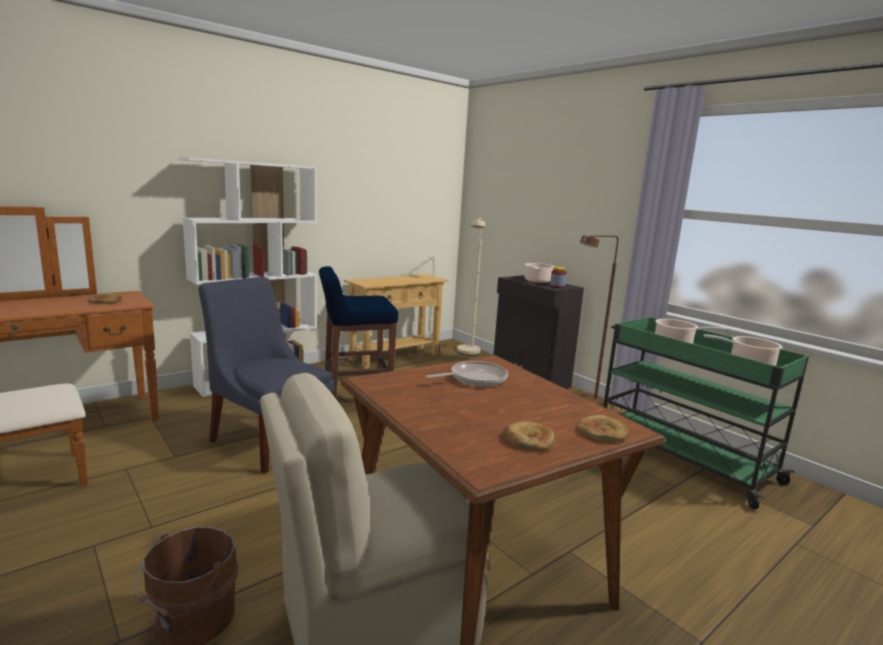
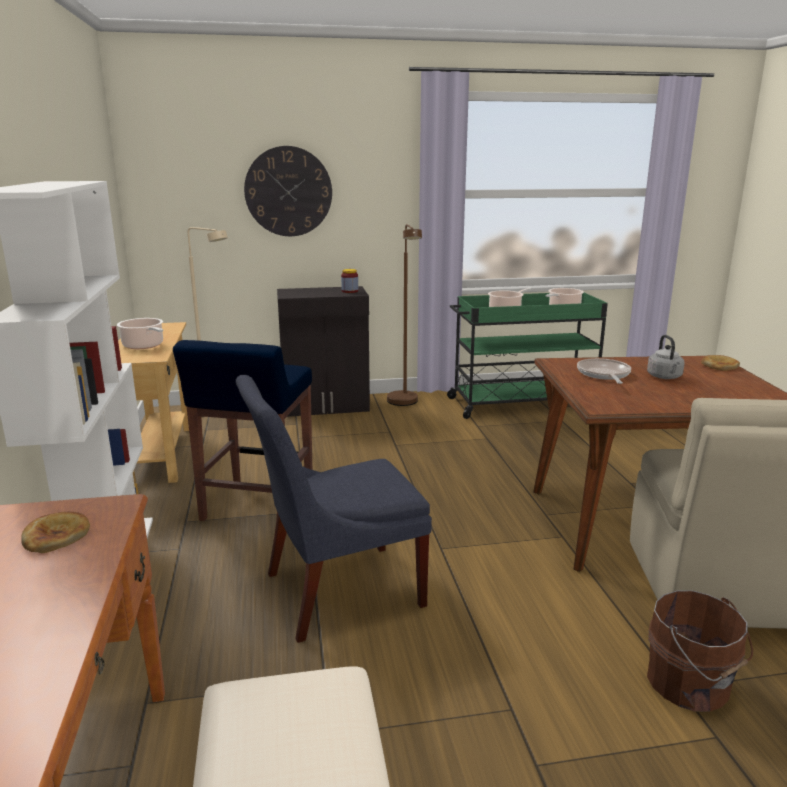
camera: 60 degrees left, 5 degrees up
bread [502,421,554,451] -> none
cooking pot [524,263,555,283] -> cooking pot moved to [117,318,163,349]
none -> wall clock [244,146,332,236]
none -> grey kettle [647,335,685,379]

